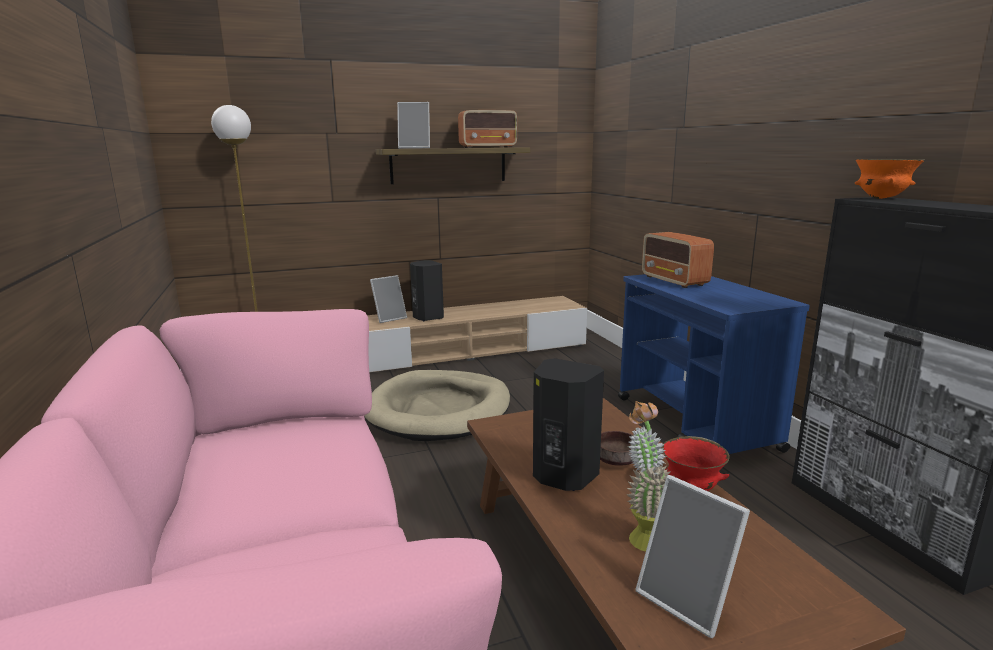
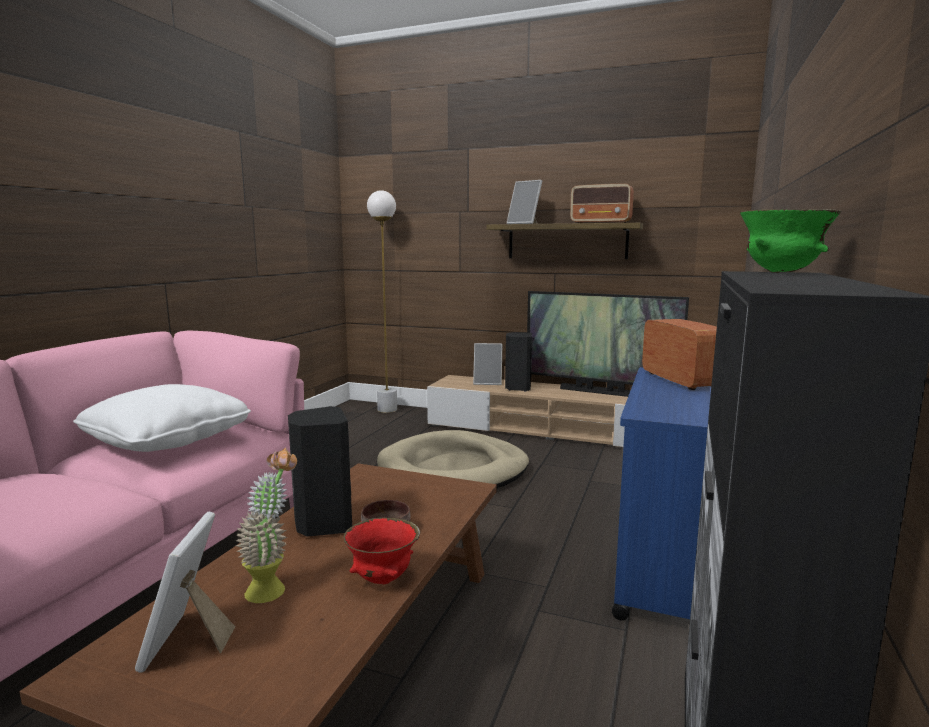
camera: 40 degrees right, 5 degrees down
radio [642,232,714,288] -> radio turned 150 degrees clockwise [642,319,717,390]
orange bowl [855,159,925,199] -> green bowl [740,209,842,273]
none -> white pillow [73,384,251,452]
none -> television [527,291,689,397]

